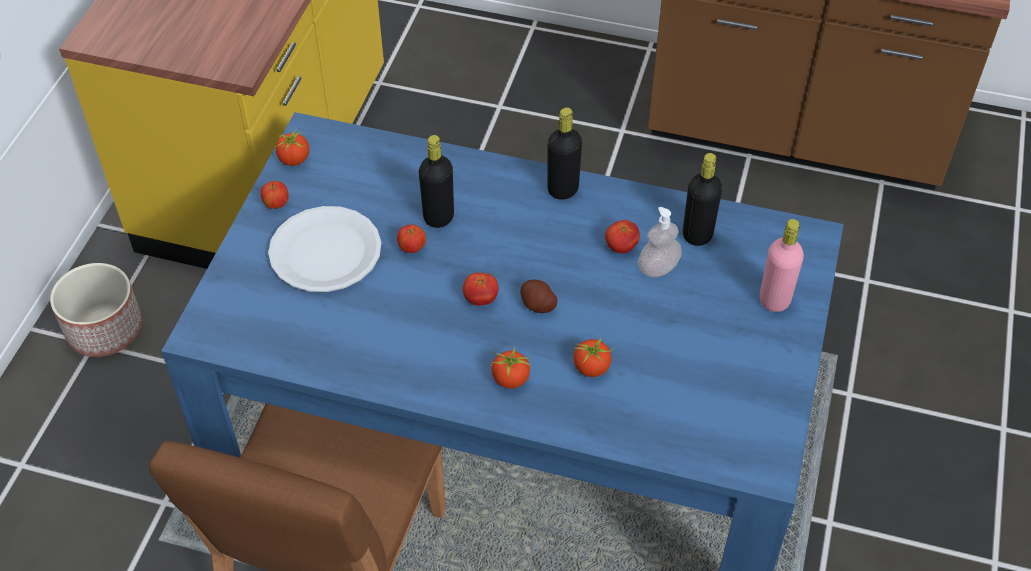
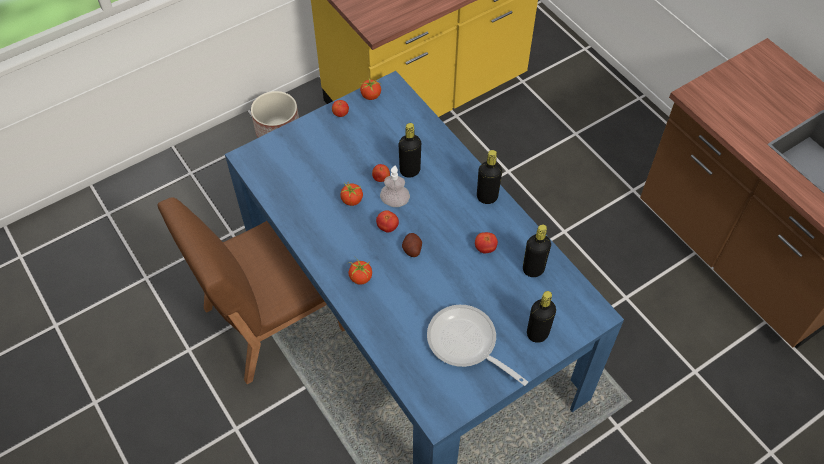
camera: 40 degrees right, 5 degrees up
white plate [268,206,381,292] -> none
tomato [574,335,613,377] -> tomato moved to [340,183,363,206]
soap dispenser [638,207,682,277] -> soap dispenser moved to [380,166,410,207]
pink bottle [760,219,804,312] -> black bottle [527,291,556,343]
none -> frying pan [427,305,528,386]

